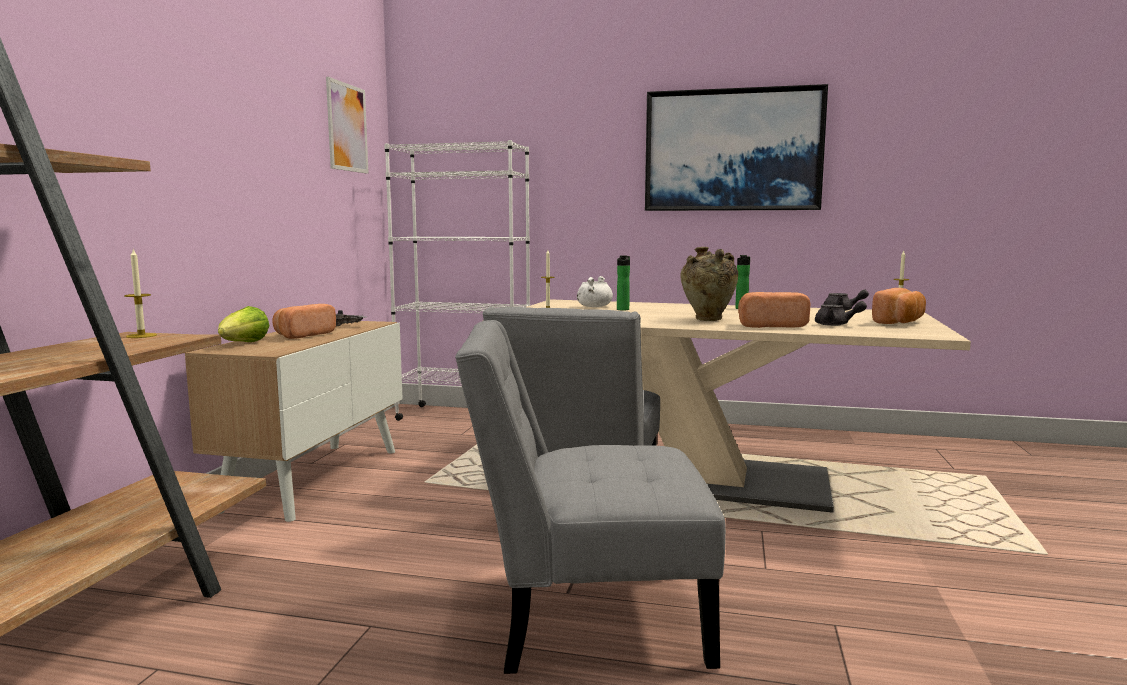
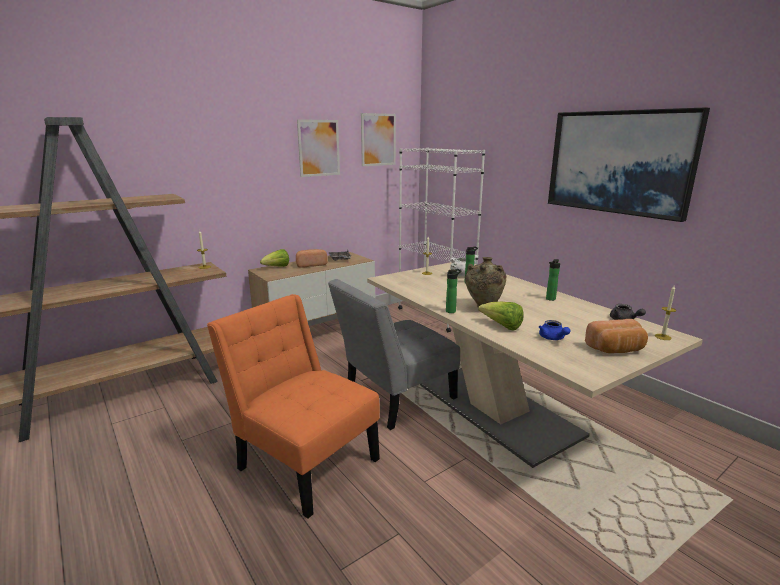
camera: 40 degrees right, 10 degrees up
grey chair [455,320,726,674] -> orange chair [207,294,380,519]
bread [738,292,811,328] -> lettuce [478,302,523,331]
grey teapot [815,301,867,326] -> blue teapot [539,320,571,340]
none -> picture [297,119,340,177]
none -> bottle [446,269,462,313]

